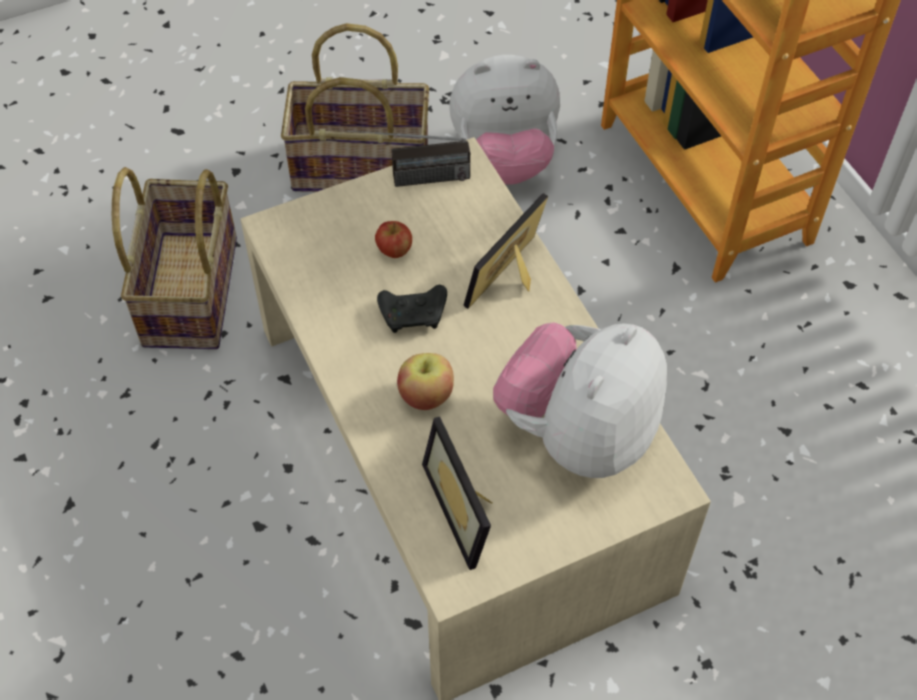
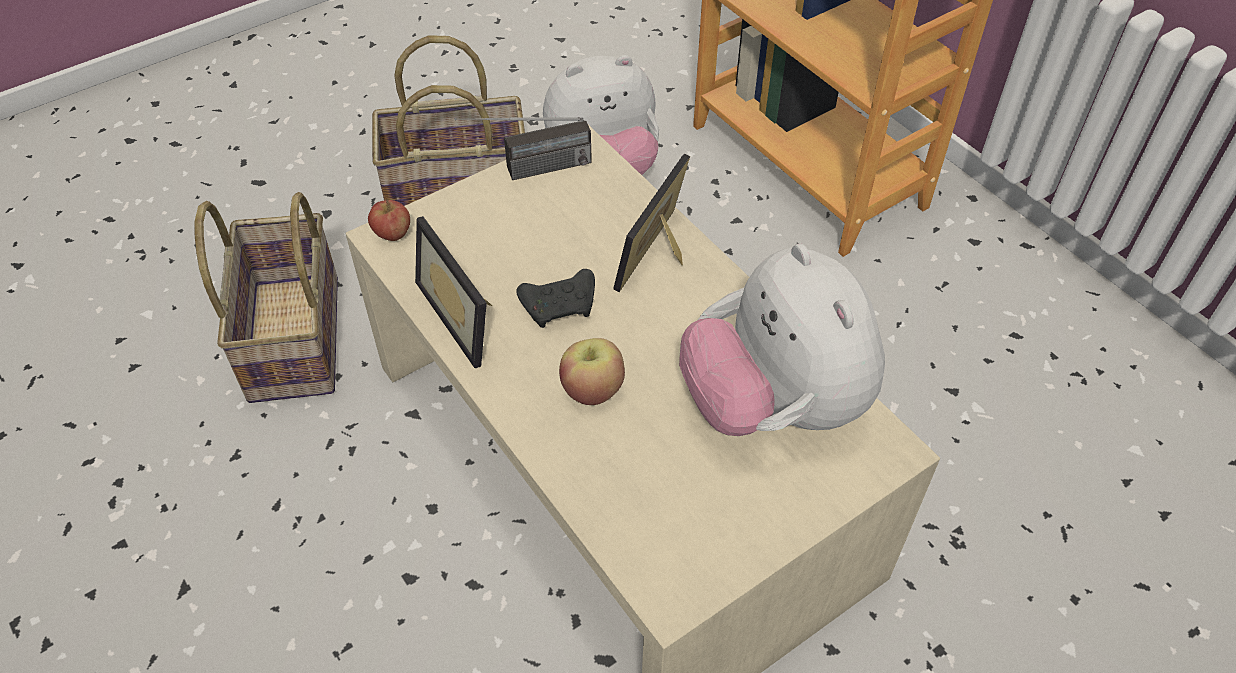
camera: 10 degrees left, 5 degrees down
apple [375,221,412,258] -> apple moved to [368,200,410,241]
picture frame [422,416,492,570] -> picture frame moved to [415,216,492,368]
plush toy [493,322,667,478] -> plush toy turned 45 degrees counterclockwise [679,243,885,436]

